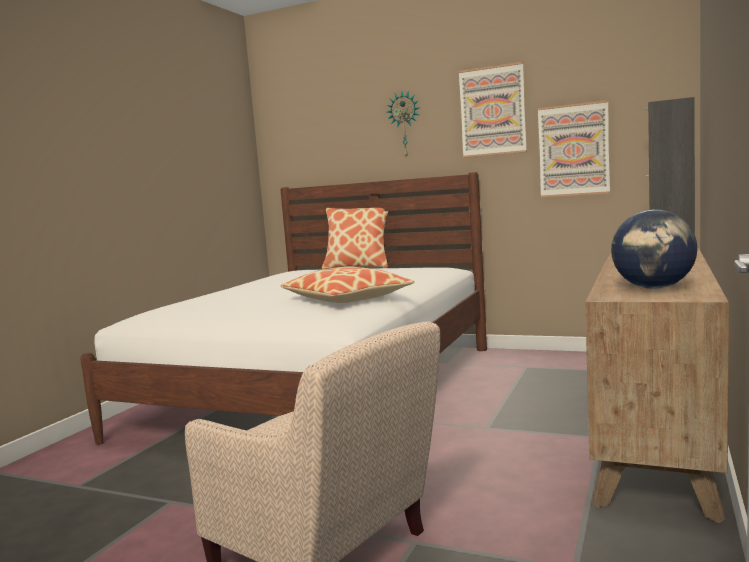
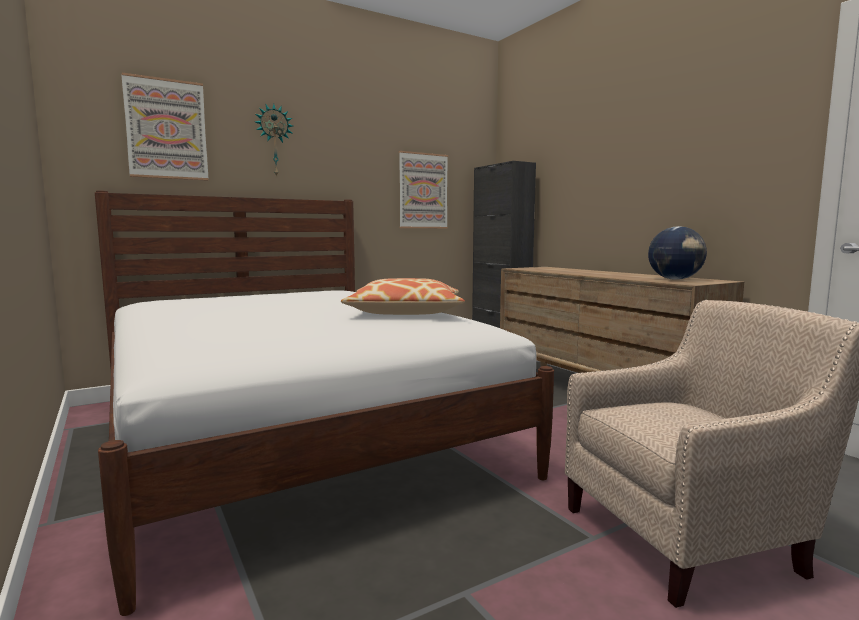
camera: 55 degrees left, 0 degrees up
pillow [321,208,389,269] -> none
picture [459,62,527,158] -> picture moved to [121,73,209,181]

